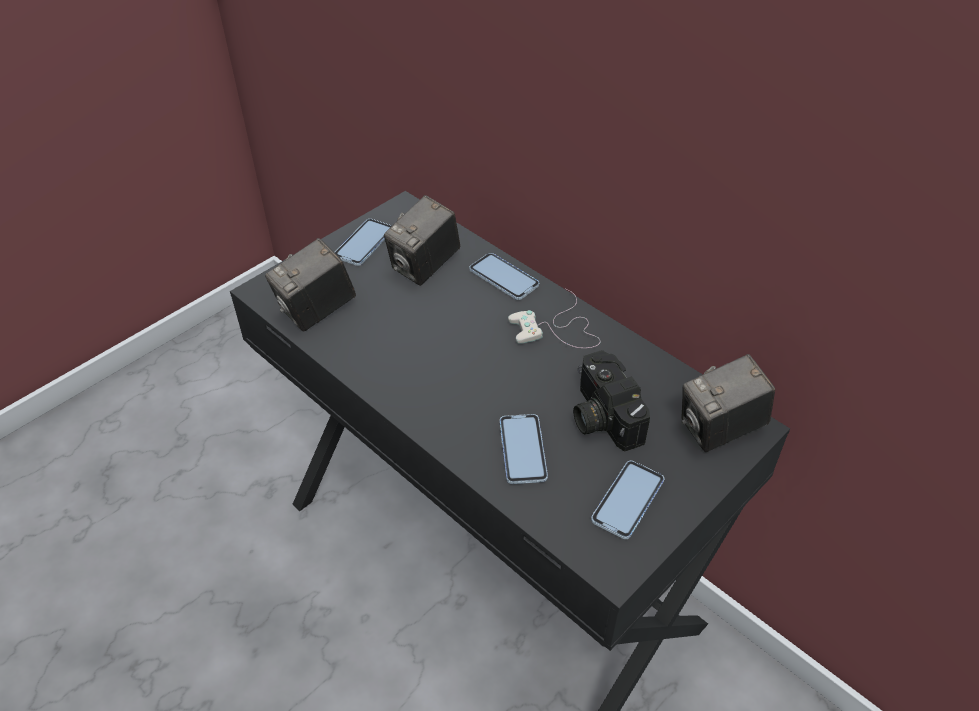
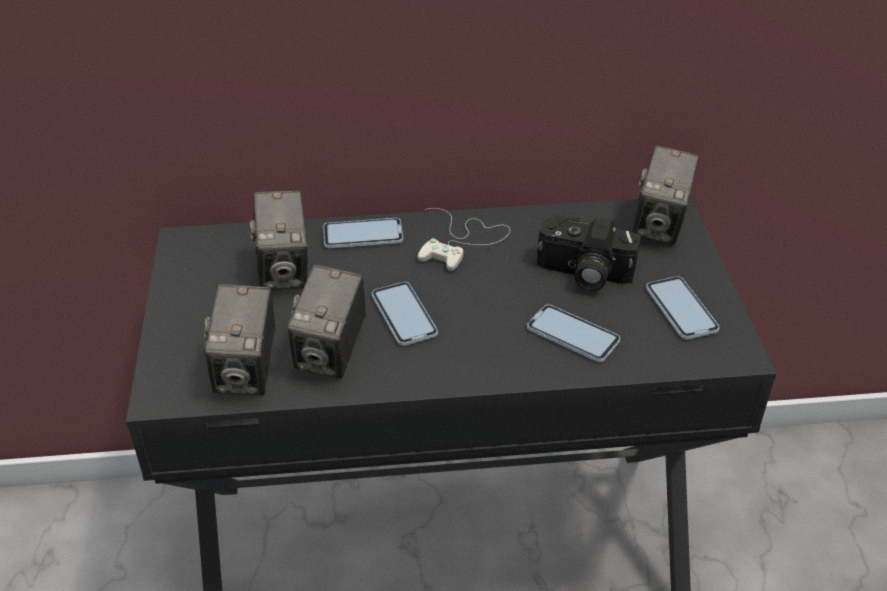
camera: 50 degrees left, 5 degrees down
phone [334,219,392,266] -> phone moved to [372,282,438,346]
none -> camera [288,265,366,379]

